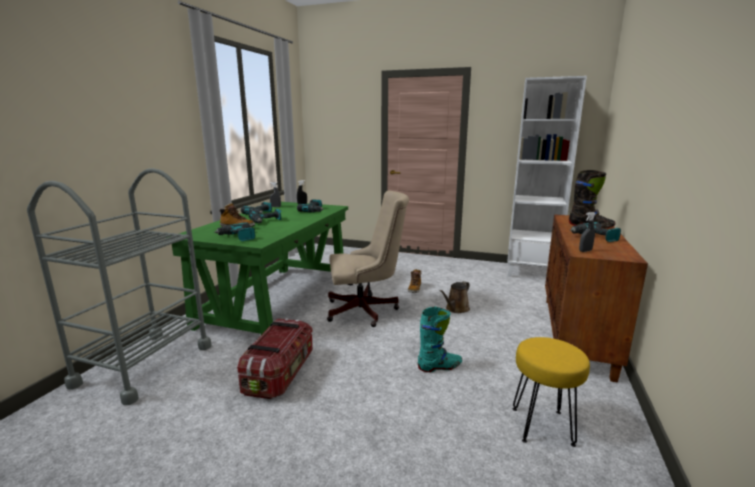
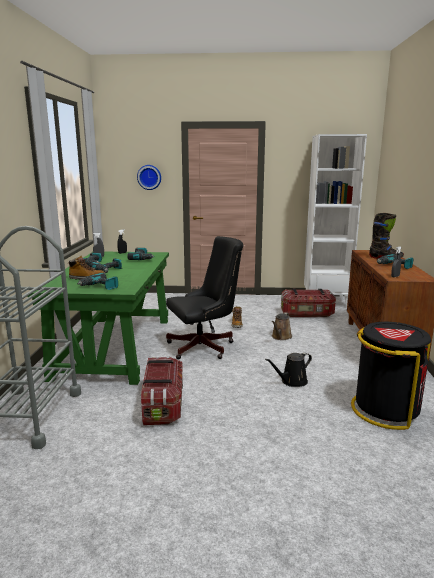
camera: 15 degrees left, 0 degrees up
beige office chair [327,191,409,327] -> black office chair [166,236,243,359]
turquoise boot [418,307,462,372] -> black watering can [265,353,312,387]
yellow stool [513,337,590,447] -> black trash can [351,322,431,430]
none -> wall clock [137,165,161,190]
none -> storage box [281,288,336,317]

